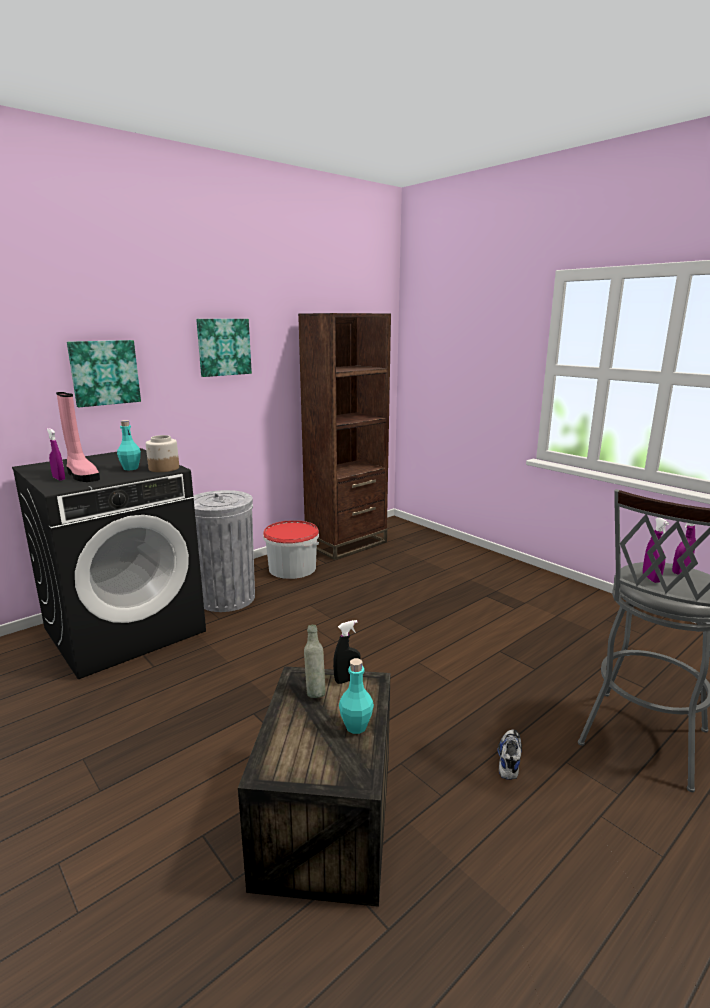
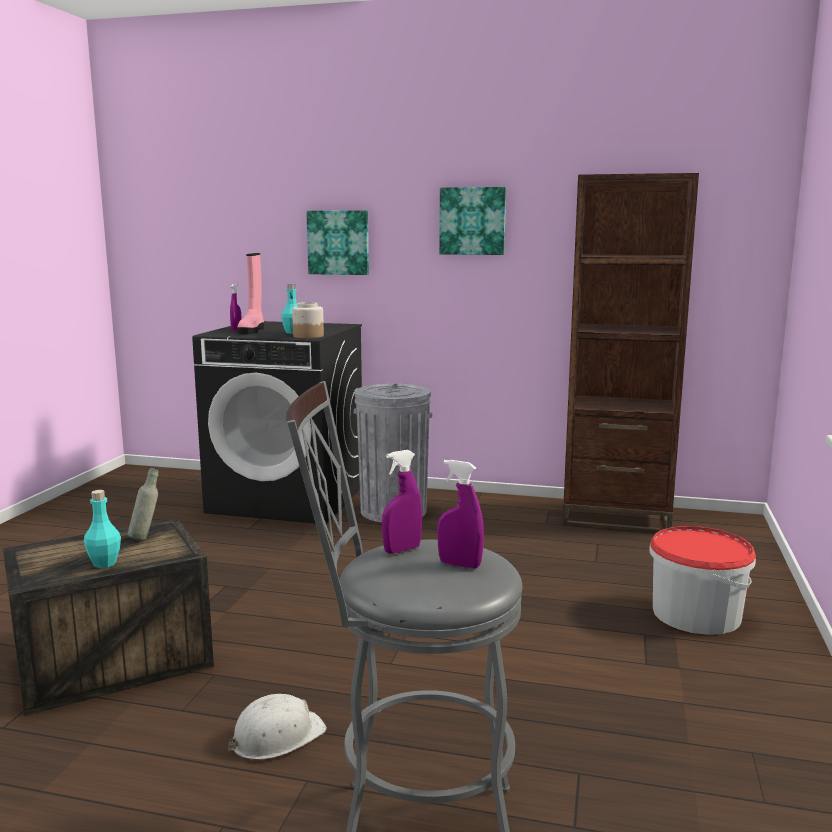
camera: 55 degrees right, 5 degrees down
bucket [263,520,319,579] -> bucket moved to [649,526,756,635]
black spray bottle [333,620,361,684] -> none
shoe [498,730,522,780] -> white hard hat [227,694,327,760]

